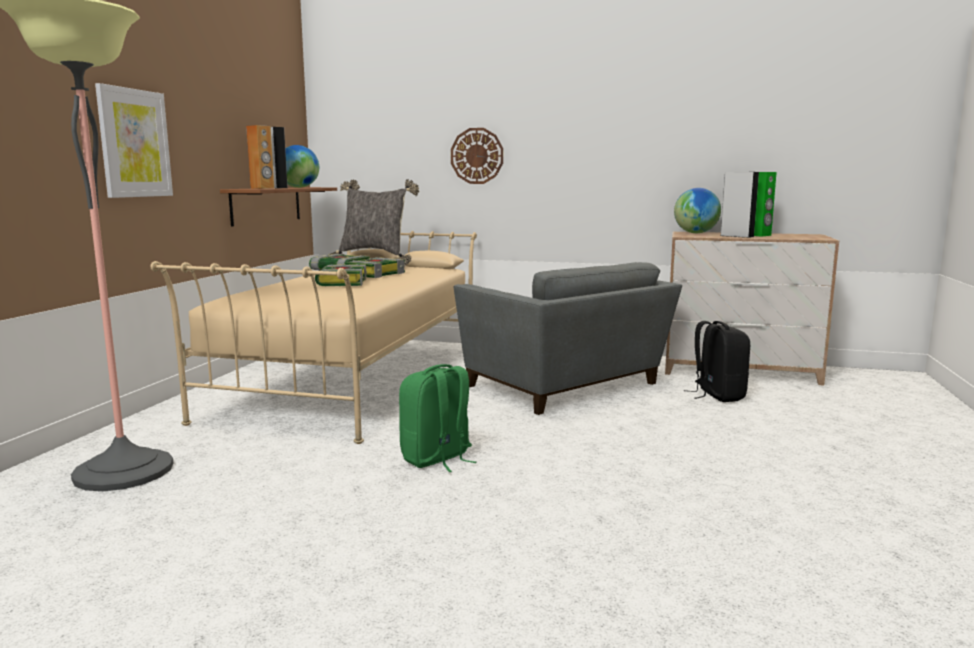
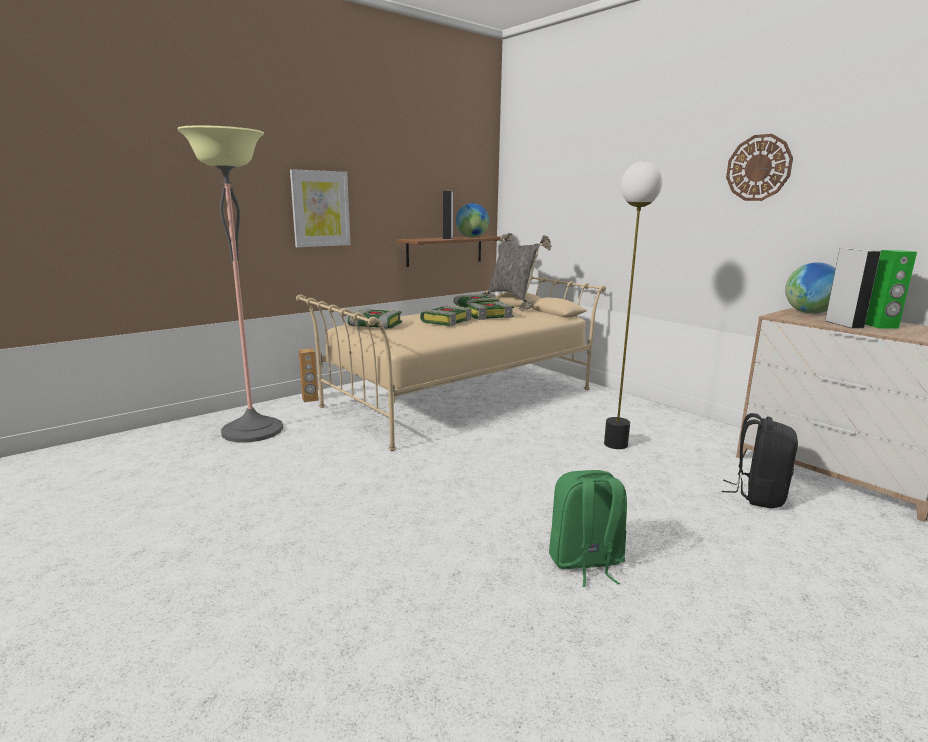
camera: 35 degrees right, 5 degrees up
brown speaker [246,125,274,189] -> brown speaker moved to [299,348,319,402]
green backpack [399,364,476,472] -> green backpack moved to [549,470,627,587]
wall clock [451,128,503,184] -> wall clock moved to [726,134,793,201]
grey armchair [454,262,682,415] -> floor lamp [604,162,662,449]
none -> book [348,308,402,329]

